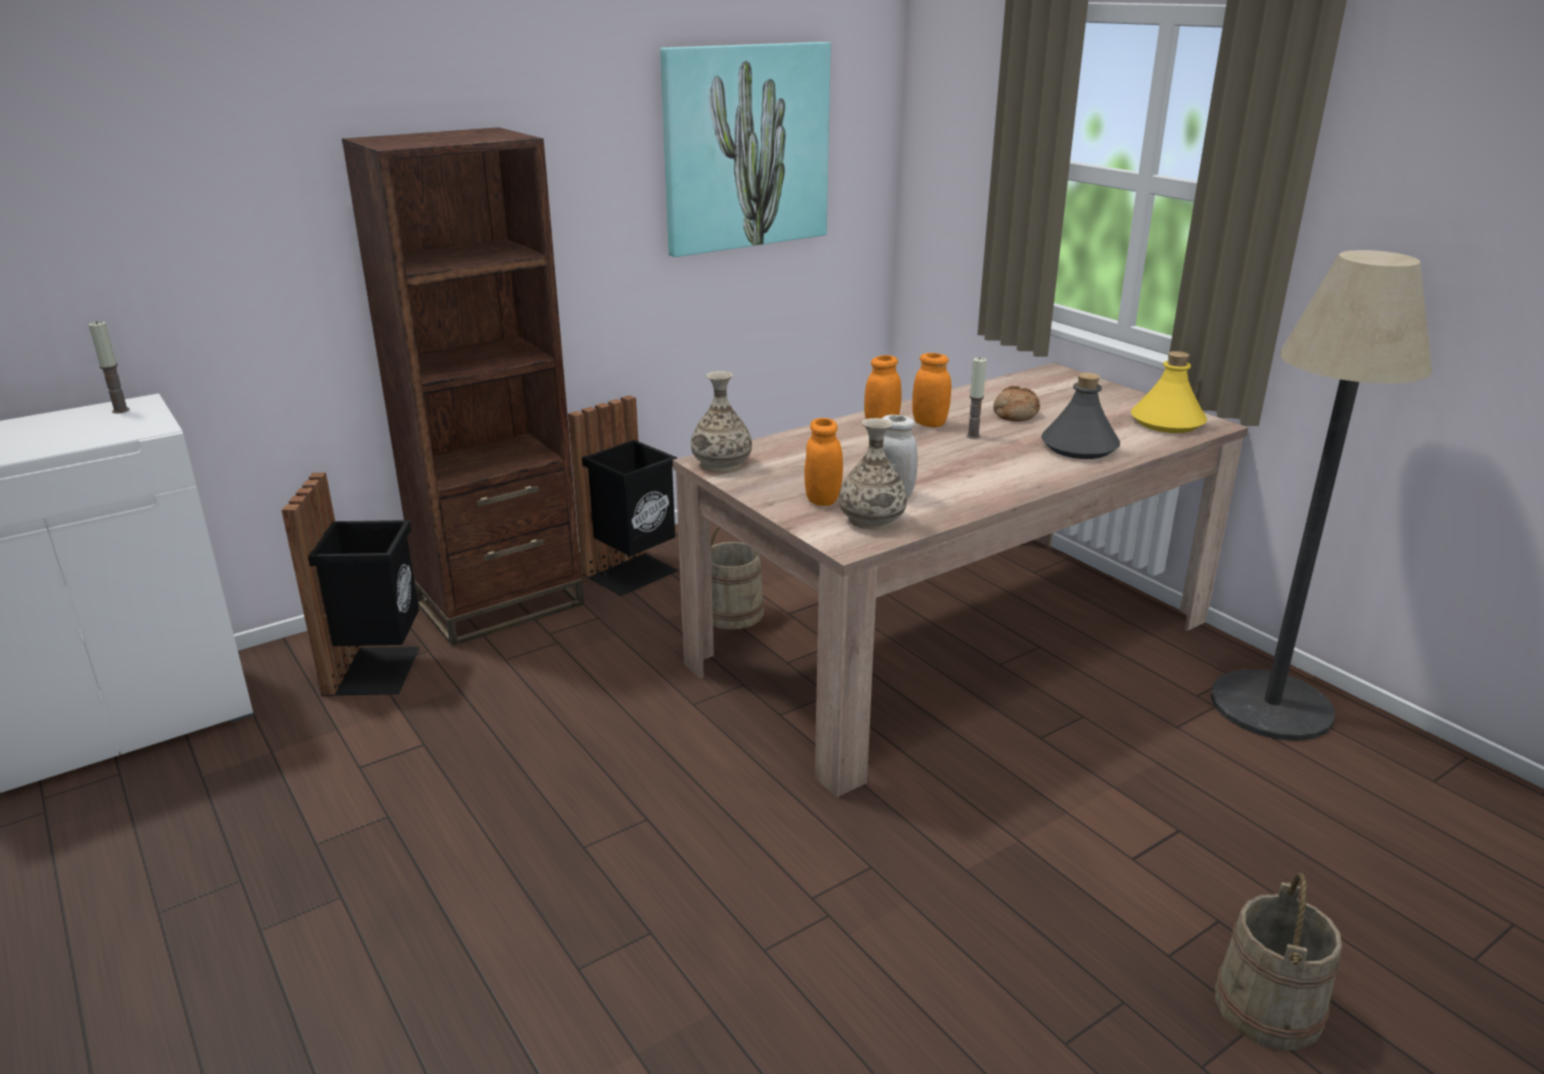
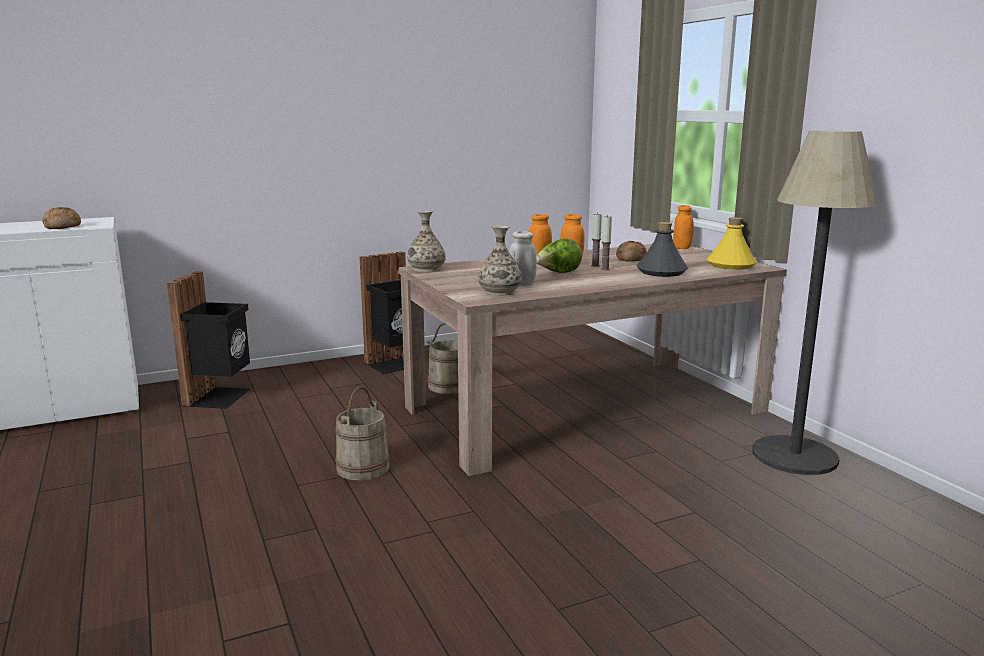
camera: 10 degrees right, 10 degrees down
candle [89,321,130,413] -> candle moved to [601,215,612,271]
brown bookcase [342,127,584,646] -> none
picture [660,42,831,257] -> none
orange jar [804,418,843,506] -> orange jar moved to [673,205,694,249]
beige bucket [1215,872,1342,1050] -> beige bucket moved to [335,386,390,481]
none -> bread [42,207,81,229]
none -> lettuce [536,239,582,273]

